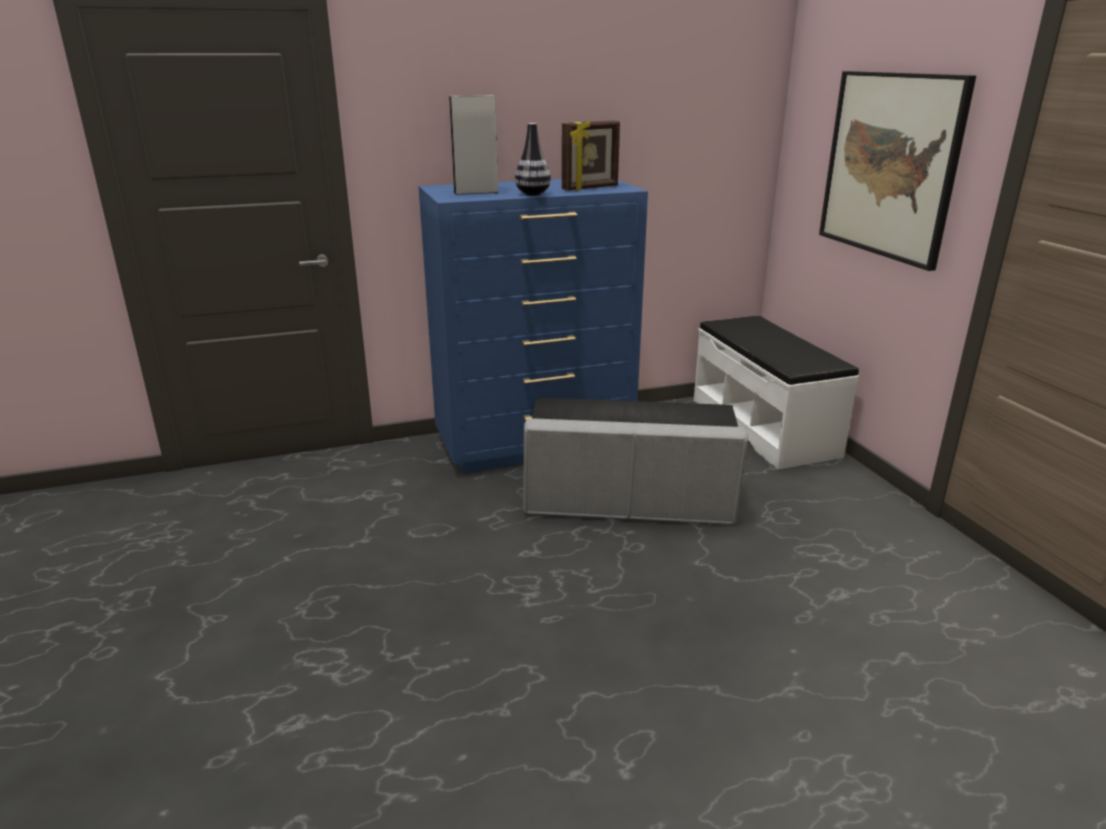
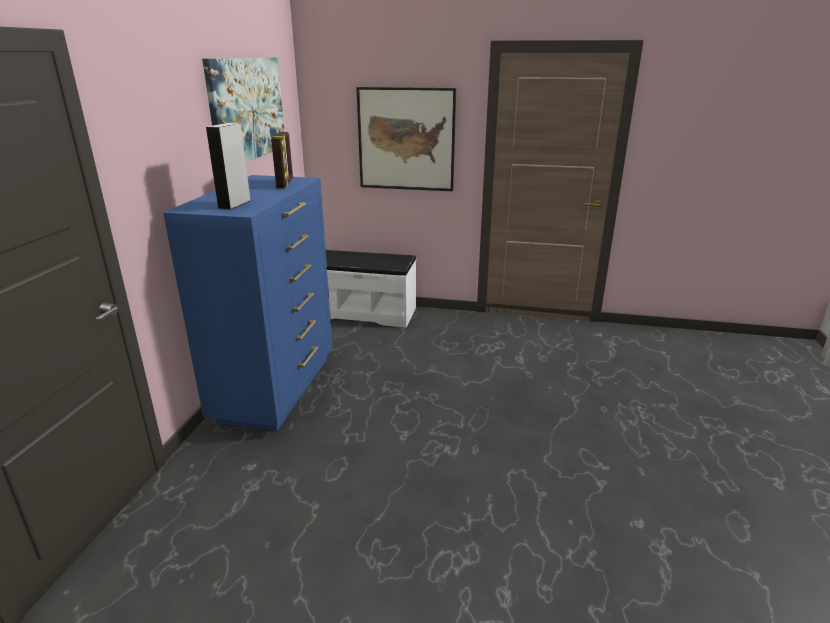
camera: 60 degrees left, 0 degrees up
vase [515,123,551,196] -> none
grey ottoman [523,397,748,524] -> none
none -> picture [202,58,285,162]

